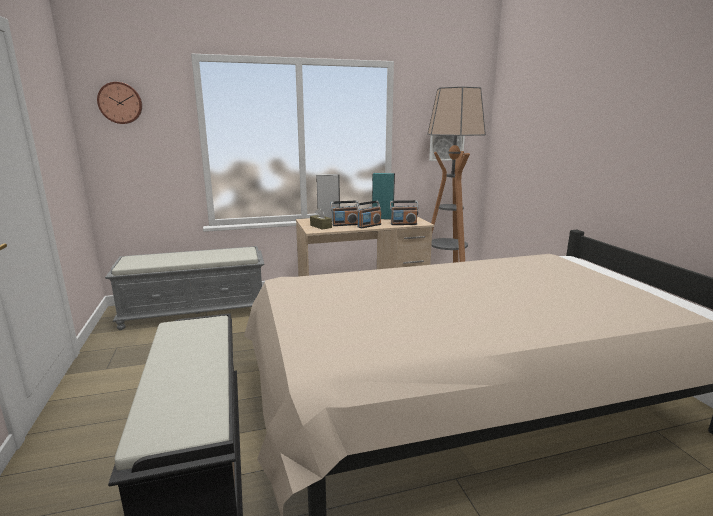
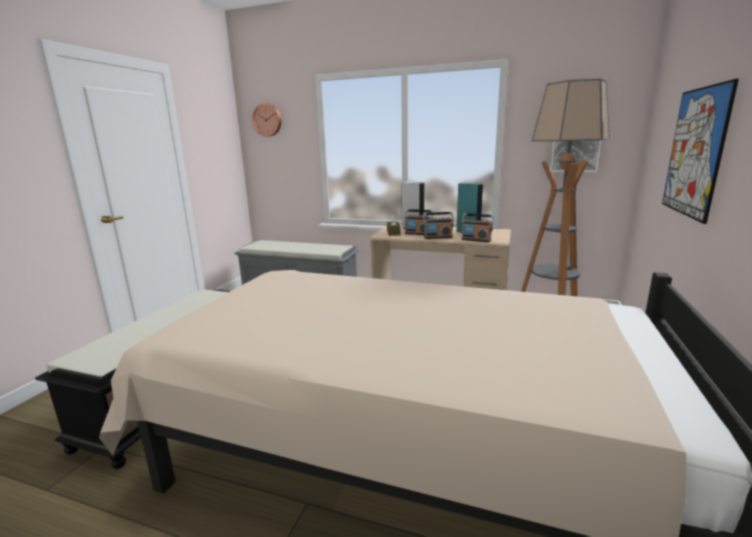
camera: 35 degrees right, 0 degrees up
none -> picture [662,79,739,224]

